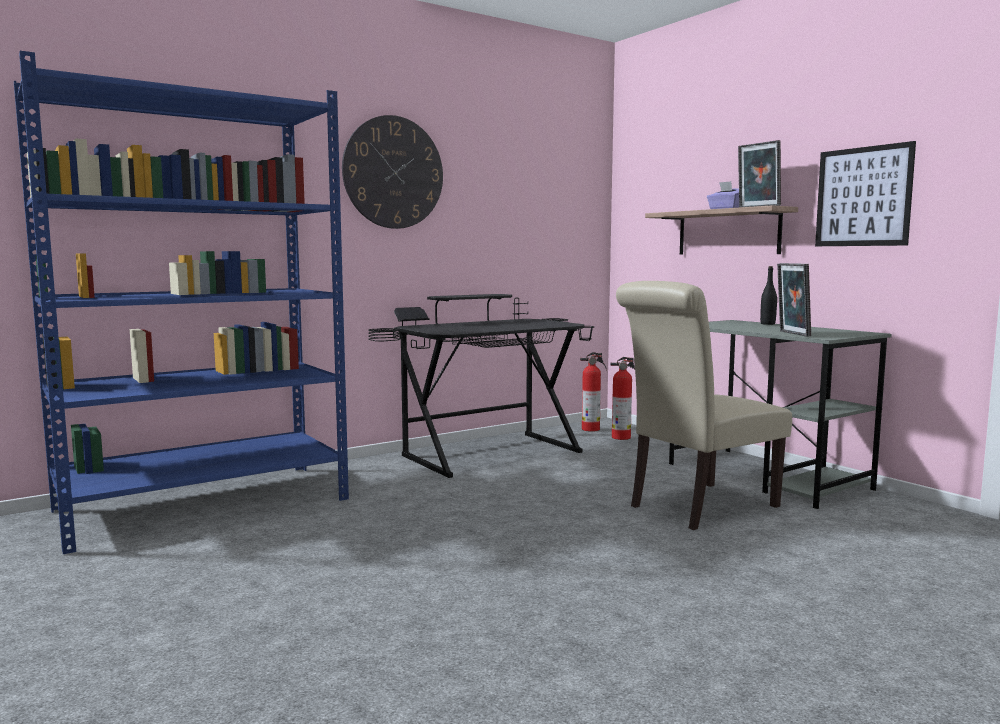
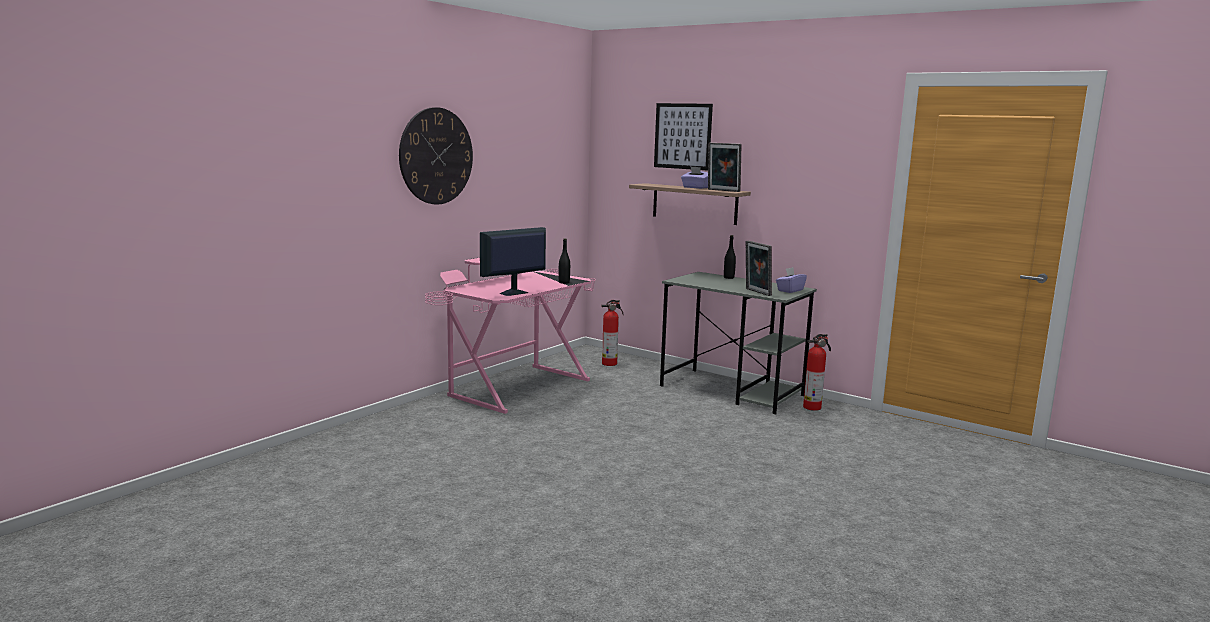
camera: 20 degrees left, 5 degrees up
blue bookcase [14,51,349,554] -> none
black desk [368,294,595,478] -> pink desk [425,257,596,414]
fire extinguisher [580,352,607,432] -> fire extinguisher moved to [803,334,831,411]
beige chair [616,281,792,530] -> none
picture [815,141,916,246] -> picture moved to [654,103,713,171]
none -> monitor [480,227,546,296]
none -> black bottle [559,239,570,284]
none -> purple tissue box [776,267,807,293]

